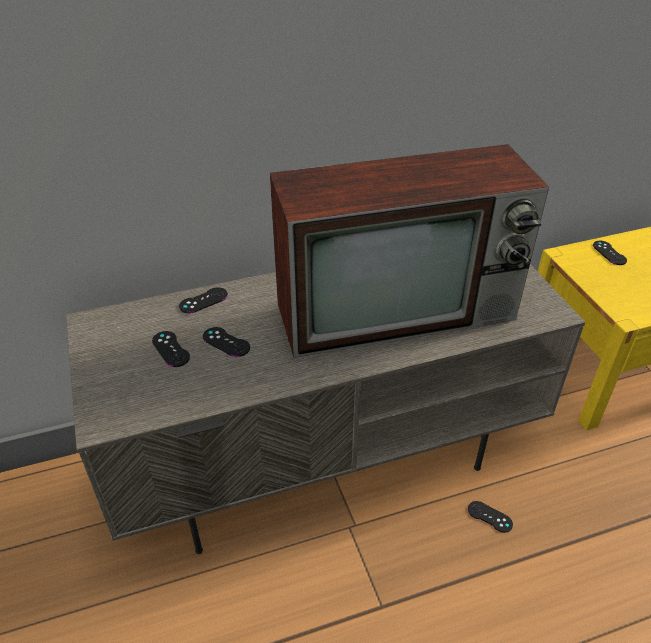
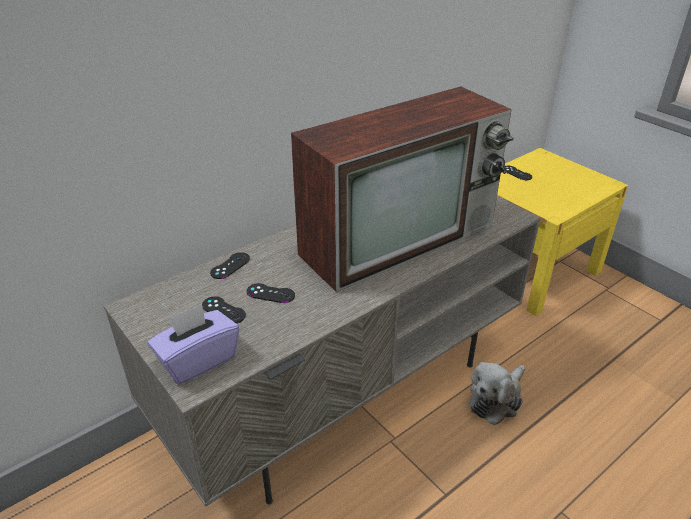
camera: 20 degrees left, 5 degrees down
black game controller [468,501,513,533] -> plush toy [469,362,526,425]
none -> purple tissue box [147,304,239,384]

